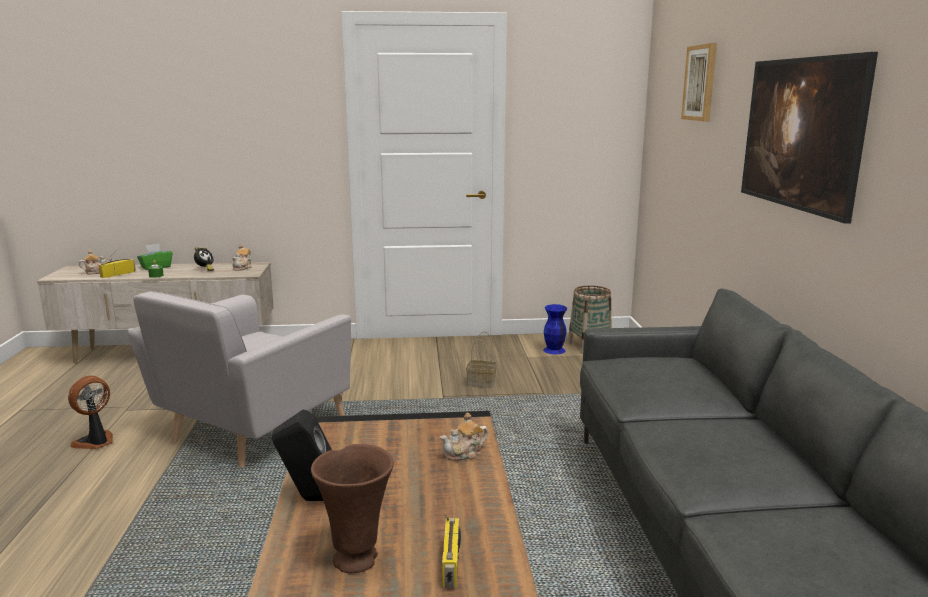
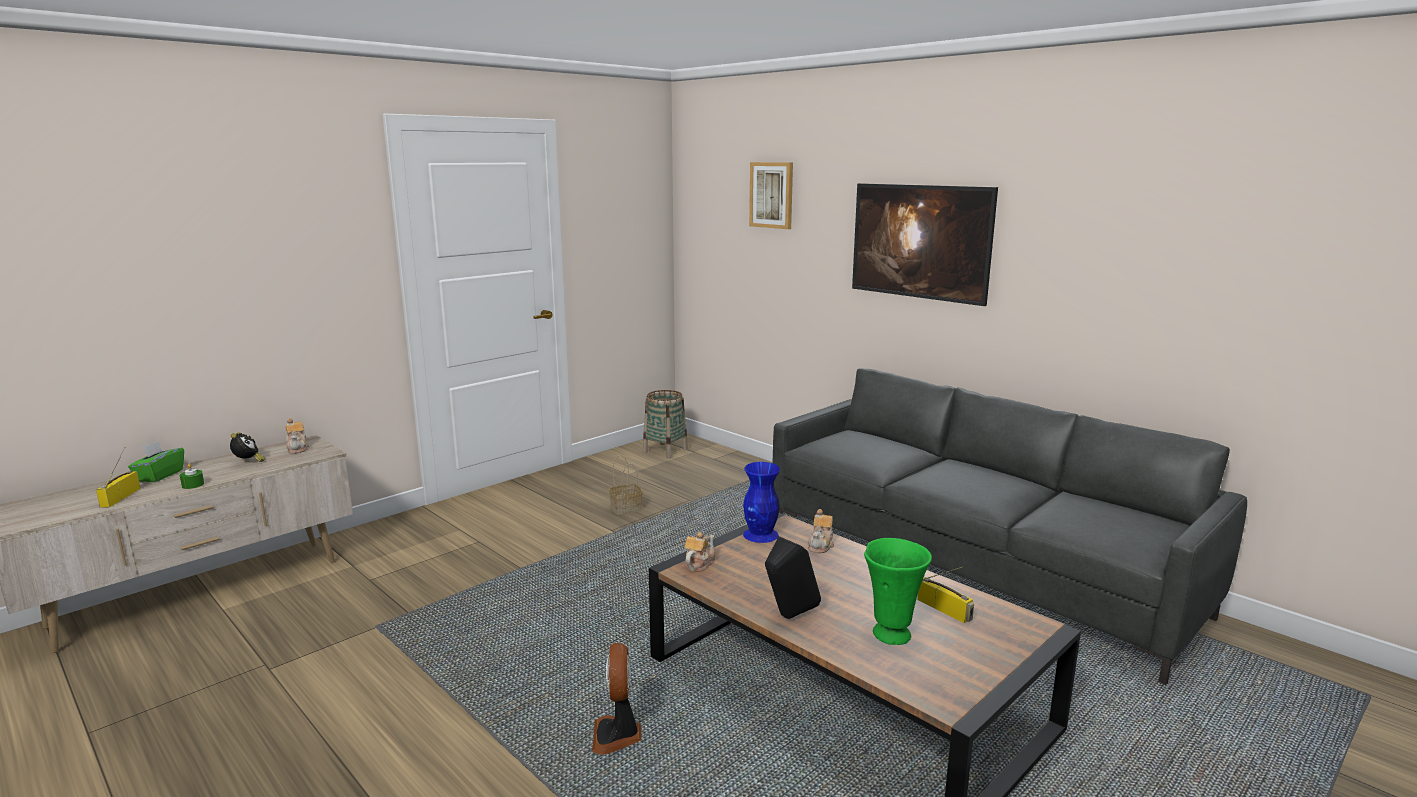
camera: 40 degrees left, 0 degrees up
fan [68,376,113,449] -> fan moved to [592,643,641,755]
teapot [79,250,112,274] -> teapot moved to [685,532,715,572]
grey armchair [128,291,351,467] -> none
brown vase [311,444,394,573] -> green vase [864,538,932,645]
blue vase [543,304,567,354] -> blue vase moved to [743,462,780,543]

